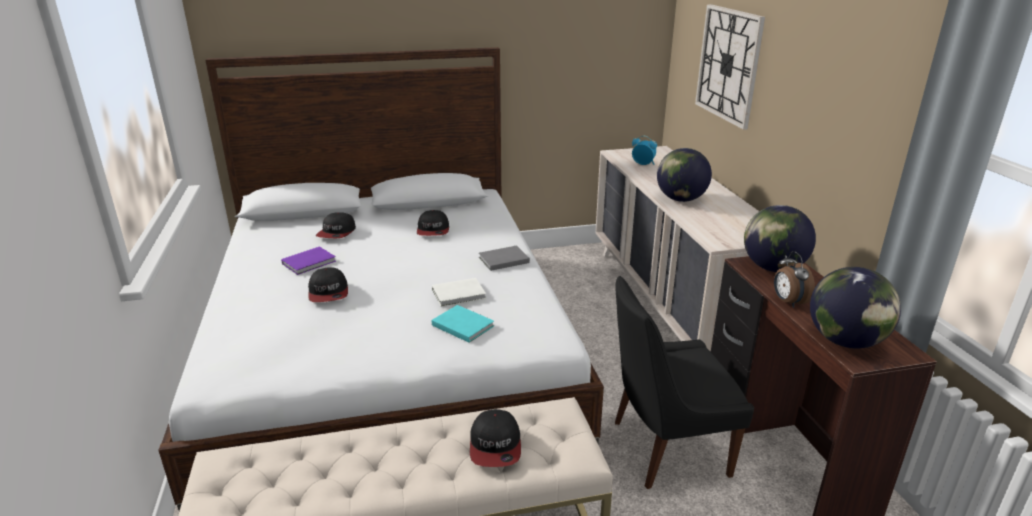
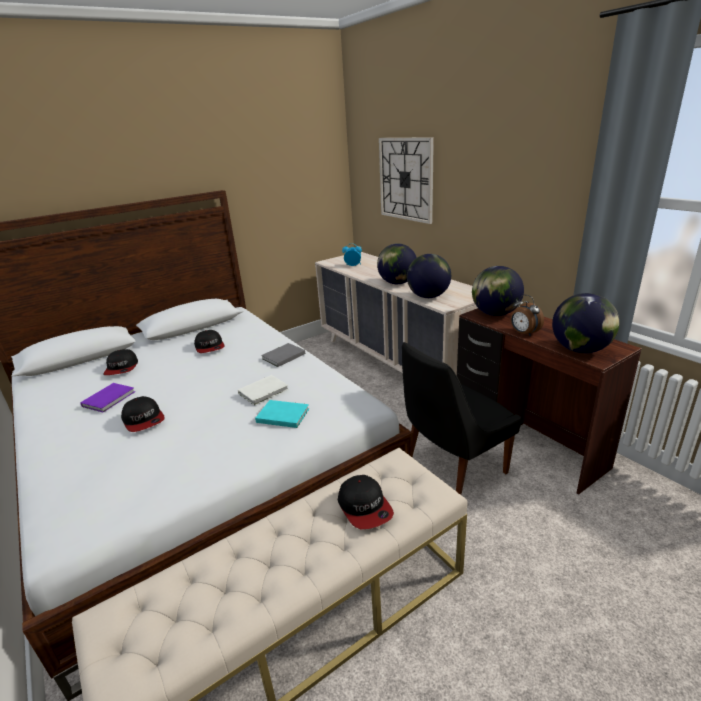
camera: 20 degrees left, 0 degrees up
none -> globe [407,254,451,298]

